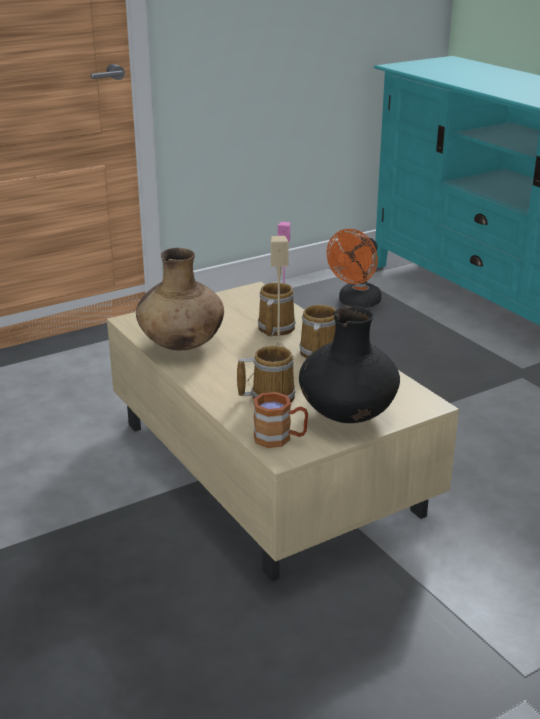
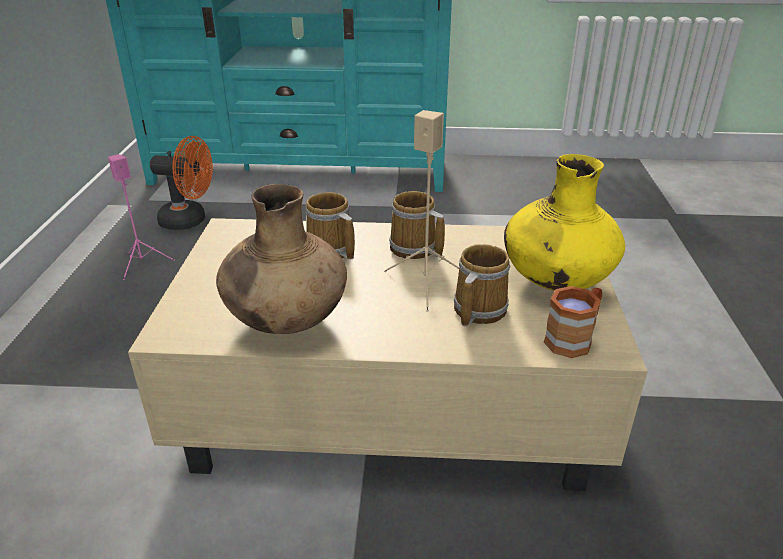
camera: 55 degrees left, 5 degrees up
black vase [299,306,400,423] -> yellow vase [504,154,625,291]
orange fan [327,229,381,308] -> orange fan turned 60 degrees counterclockwise [150,136,213,230]

